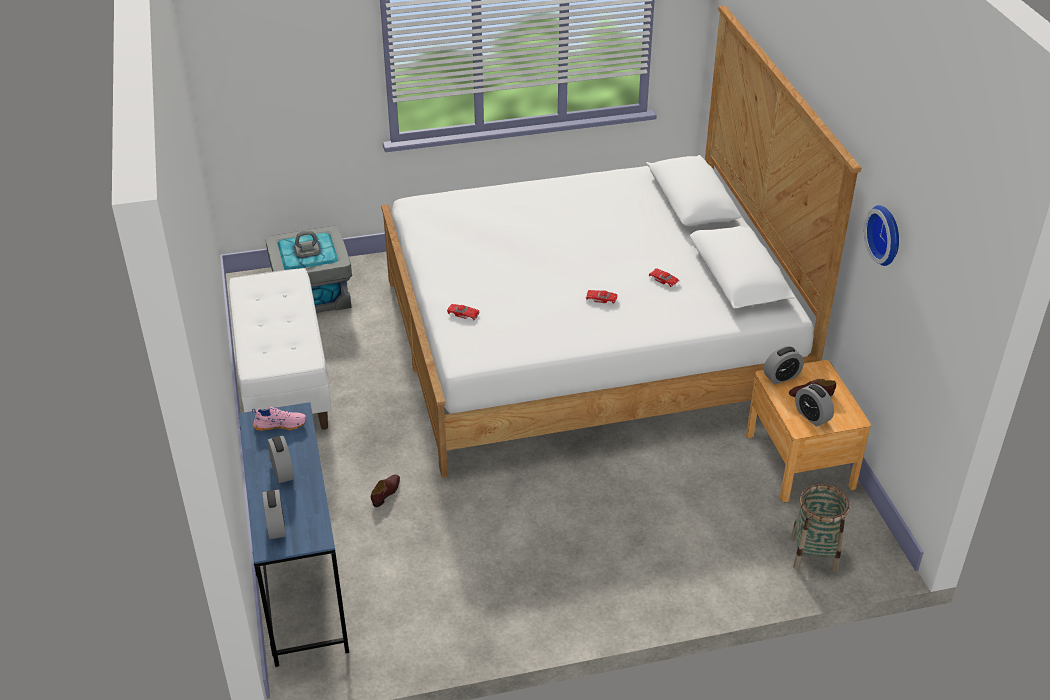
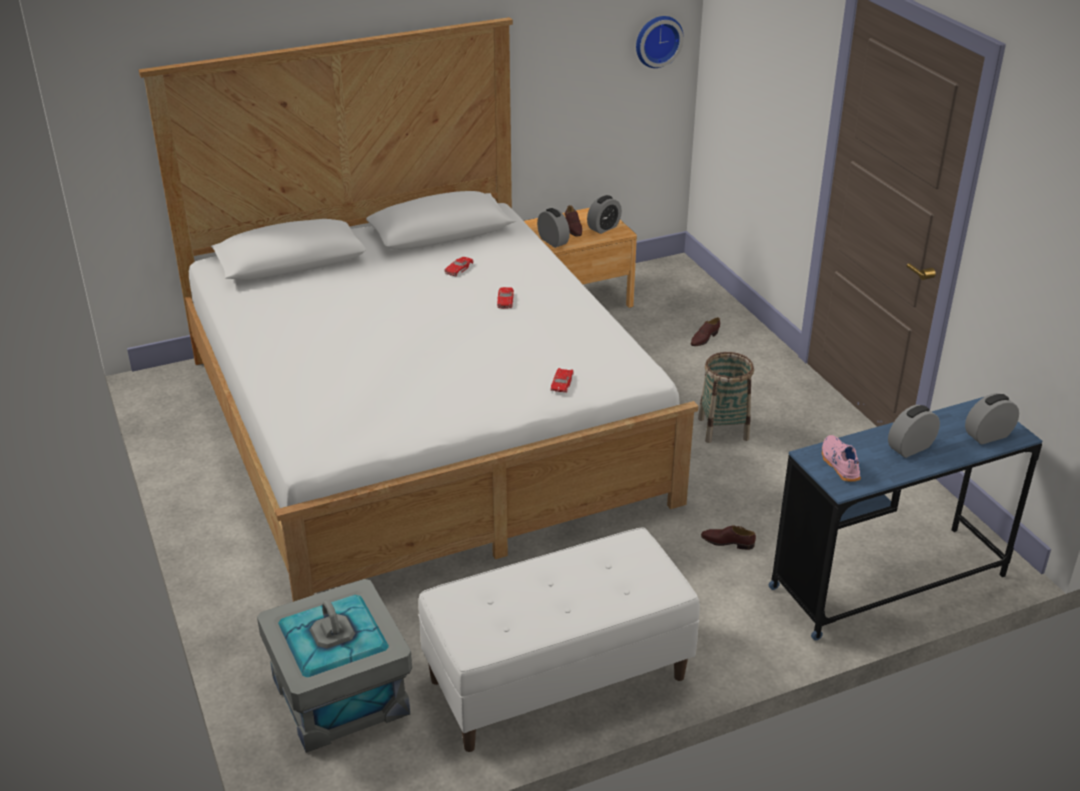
camera: 100 degrees left, 5 degrees down
basket [790,484,849,572] -> basket moved to [698,352,754,443]
wall clock [864,205,899,266] -> wall clock moved to [636,16,683,68]
none -> brown shoe [691,317,720,346]

